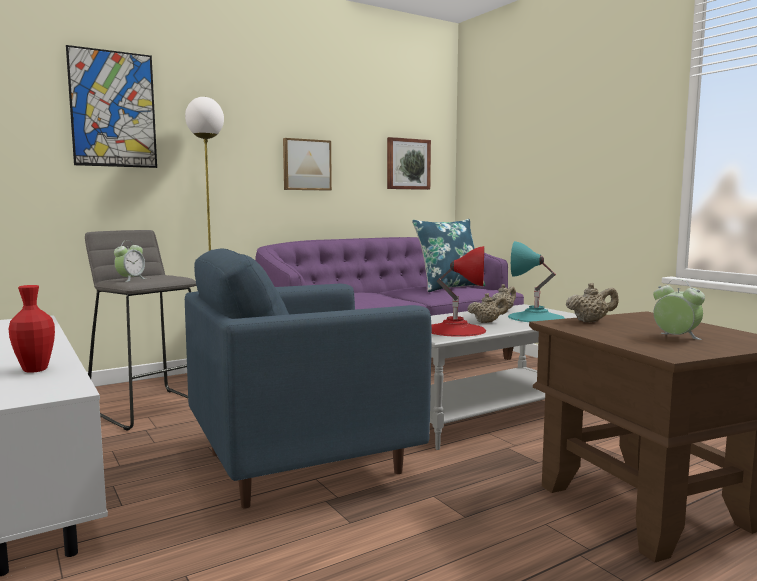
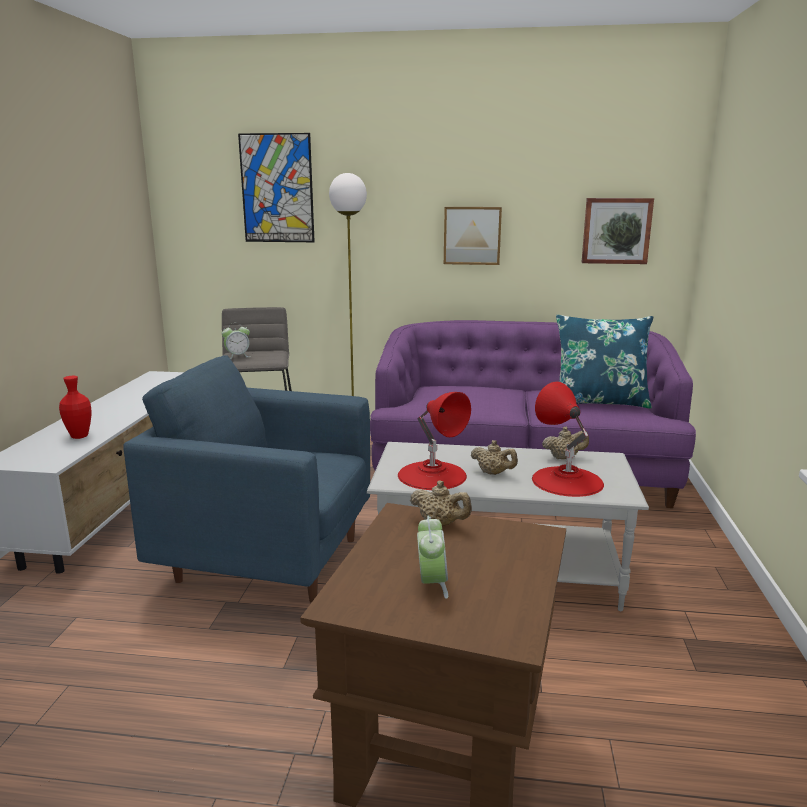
camera: 40 degrees right, 10 degrees up
turquoise table lamp [508,241,565,322] -> red table lamp [532,381,604,497]

